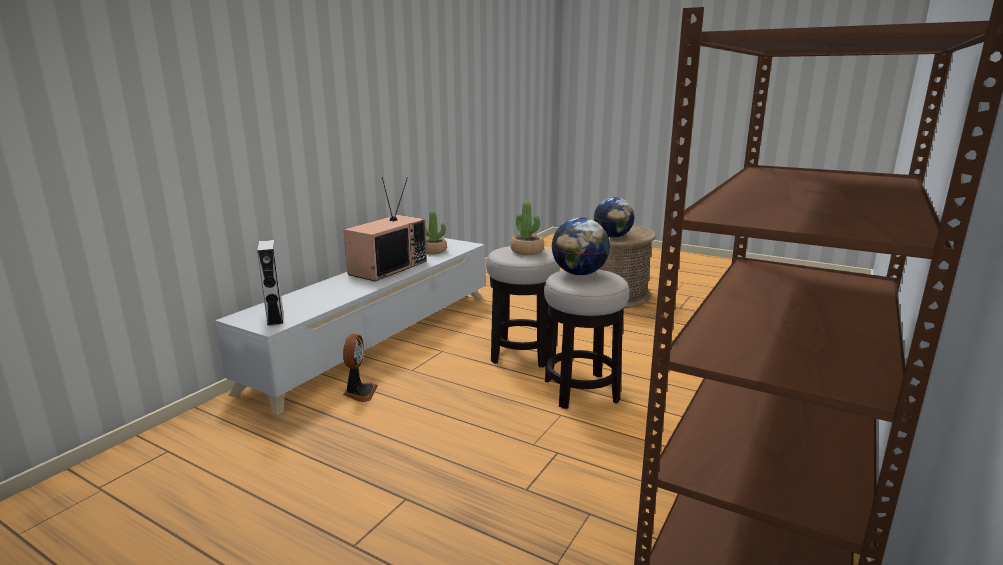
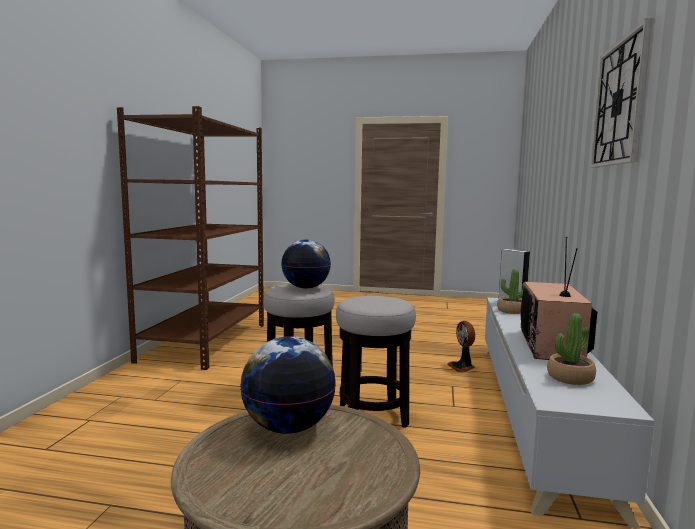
camera: 160 degrees right, 10 degrees down
potted plant [511,201,544,255] -> potted plant moved to [497,269,525,314]
none -> wall clock [590,18,653,168]

